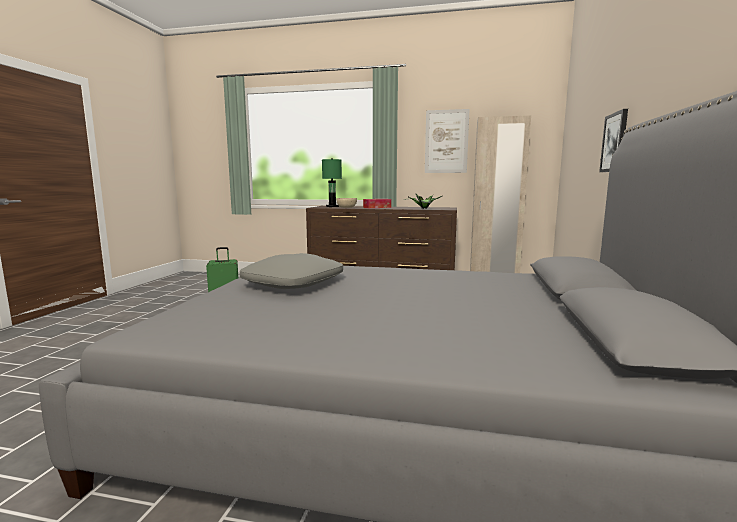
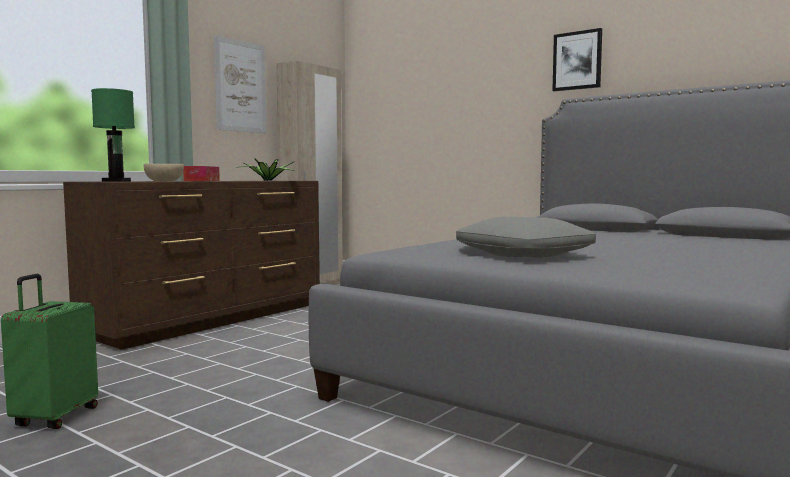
camera: 65 degrees left, 5 degrees down
picture [599,109,628,172] -> picture moved to [552,28,602,91]

